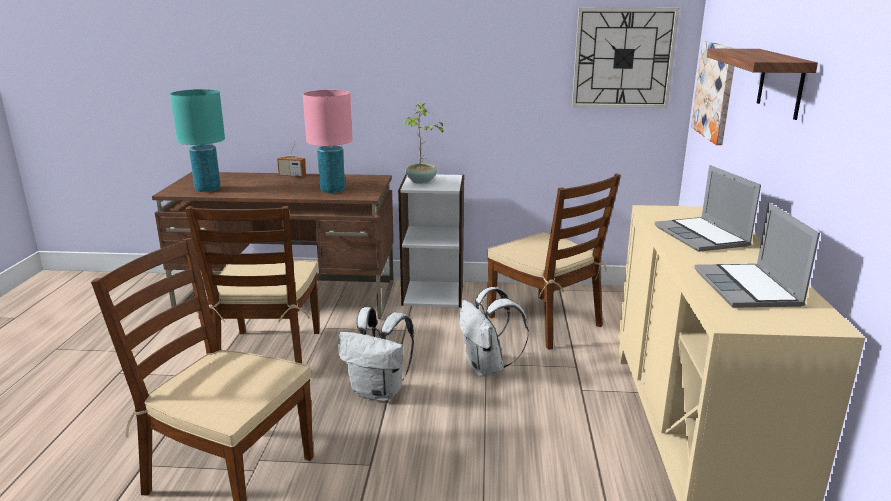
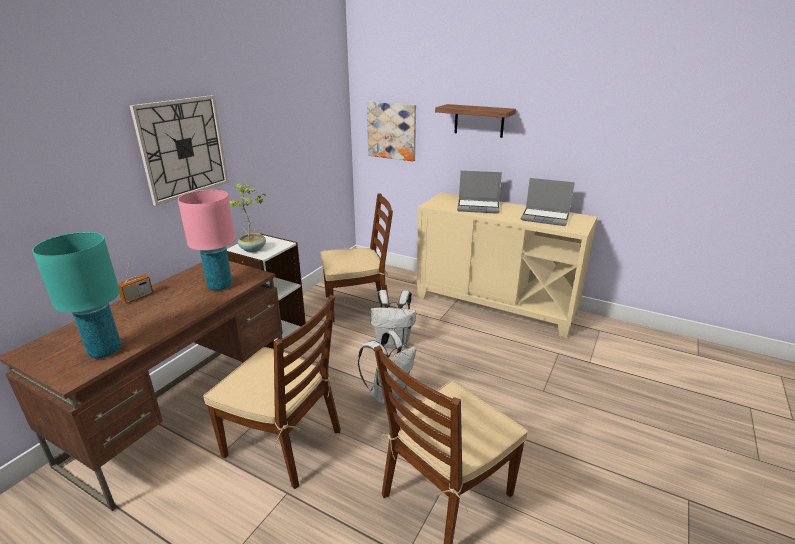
camera: 65 degrees left, 5 degrees up
wall clock [572,8,679,108] -> wall clock moved to [130,95,228,206]

